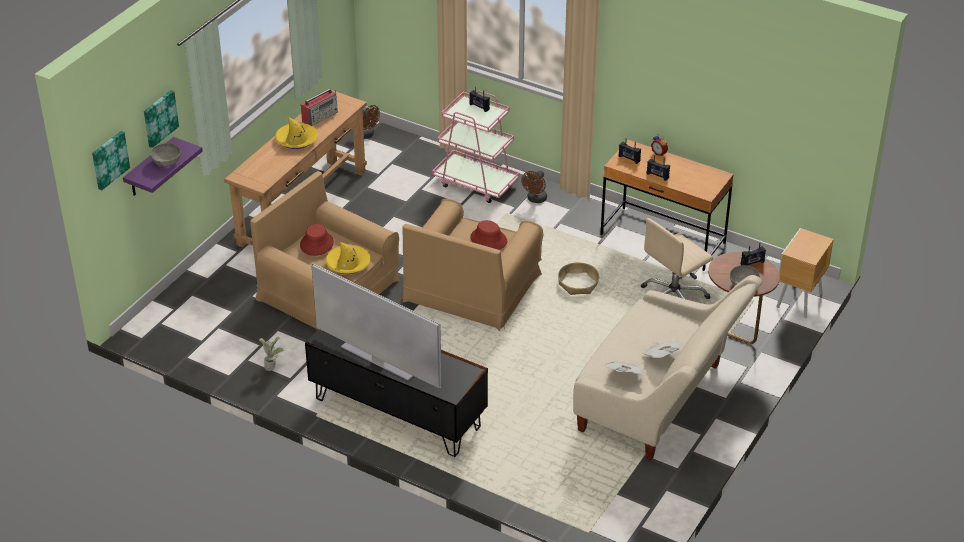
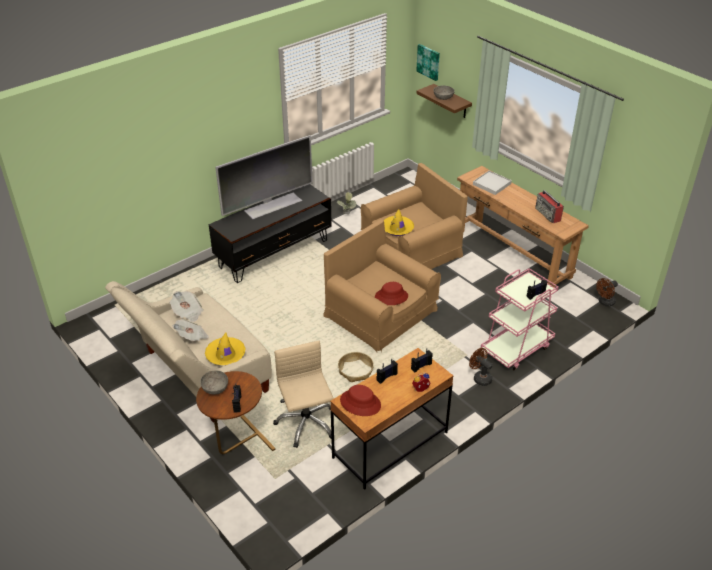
camera: 110 degrees right, 0 degrees up
purple shelf [123,137,203,196] -> brown shelf [416,84,472,118]
picture [144,90,179,148] -> none
yellow hat [275,117,318,149] -> yellow hat moved to [205,333,246,365]
red hat [300,224,334,256] -> red hat moved to [340,385,381,416]
brown nightstand [776,228,834,318] -> none
none -> white tray [473,171,512,195]

